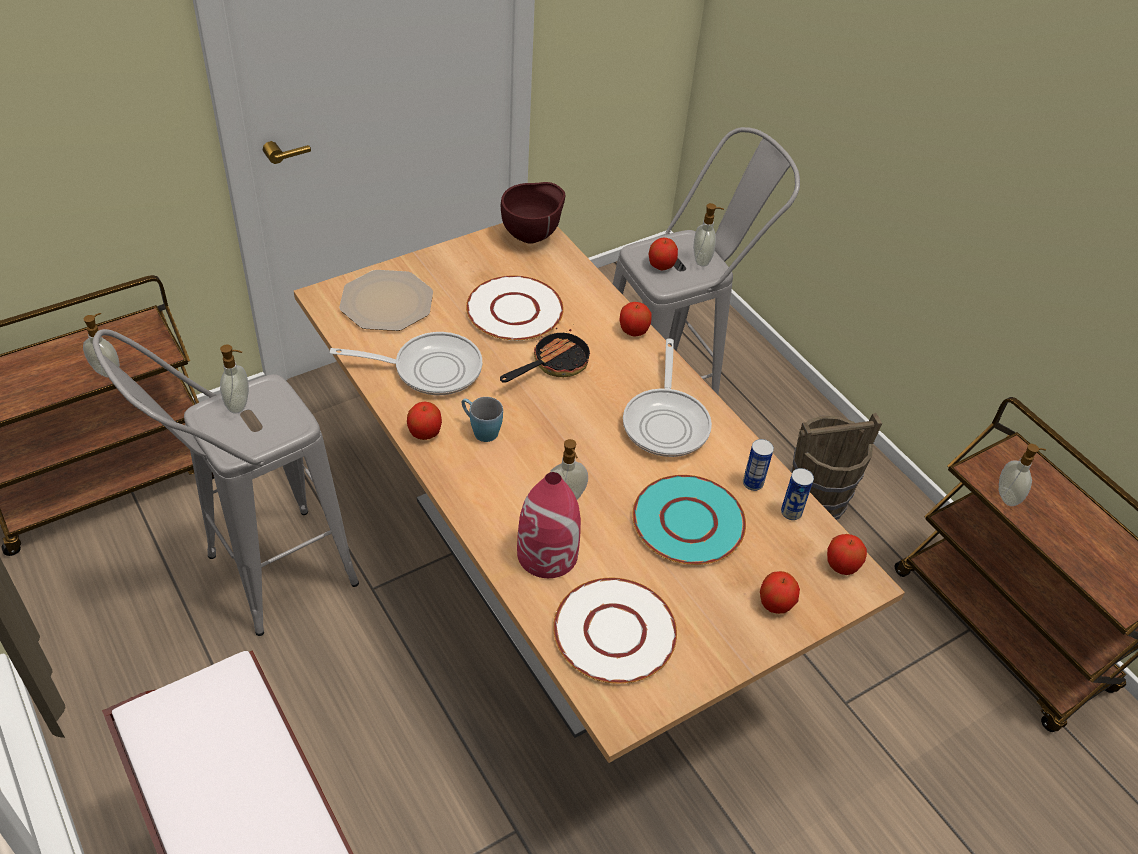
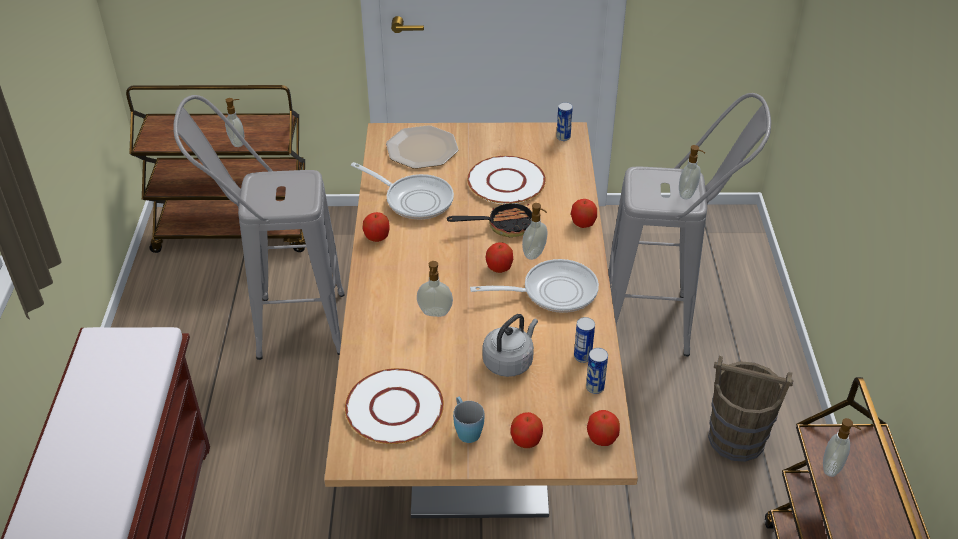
camera: 35 degrees right, 5 degrees down
soap dispenser [220,344,249,414] -> soap dispenser moved to [522,203,547,260]
blue mug [462,397,503,442] -> blue mug moved to [453,397,485,443]
brown bowl [501,182,565,244] -> can [556,102,573,141]
red vase [517,472,581,578] -> none
frying pan [623,339,712,457] -> frying pan turned 135 degrees counterclockwise [470,259,599,313]
turquoise plate [632,475,746,565] -> grey kettle [482,314,538,377]
apple [649,237,678,270] -> apple moved to [486,242,514,273]

